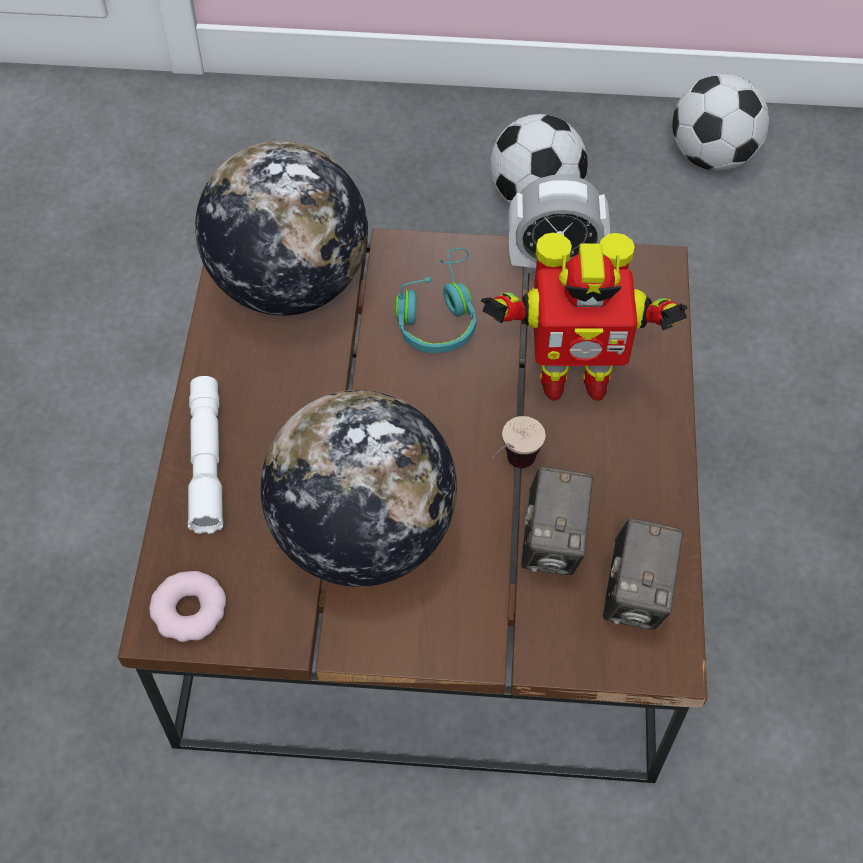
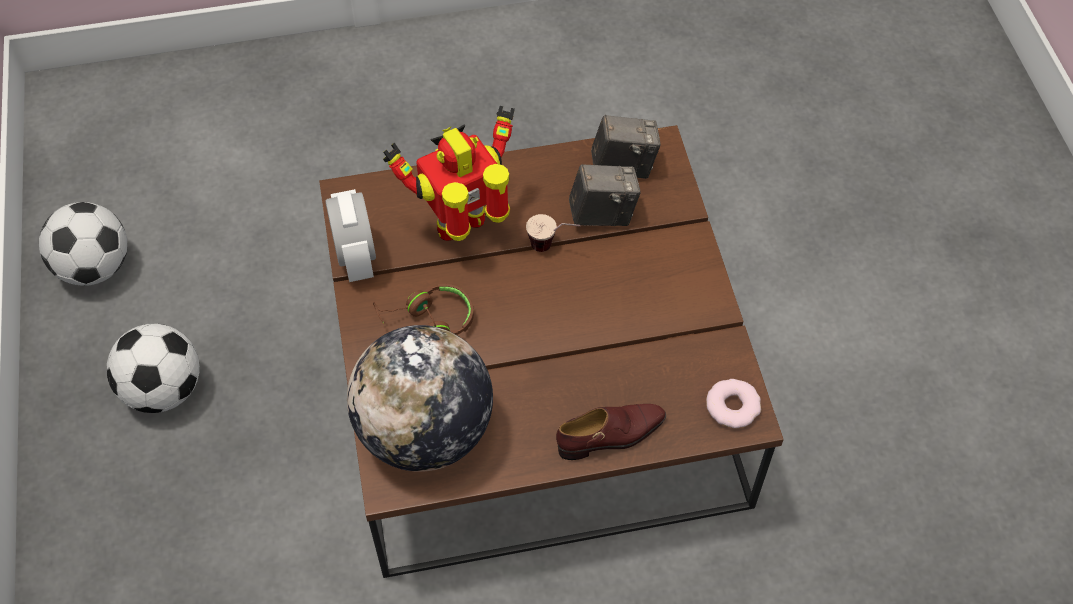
camera: 105 degrees left, 0 degrees up
white flashlight [188,376,223,534] -> brown shoe [556,404,666,460]
globe [261,390,457,587] -> none
turquoise headphones [395,248,477,353] -> brown headphones [373,284,474,335]
toy robot [481,233,688,401] -> toy robot turned 105 degrees counterclockwise [383,106,515,241]

